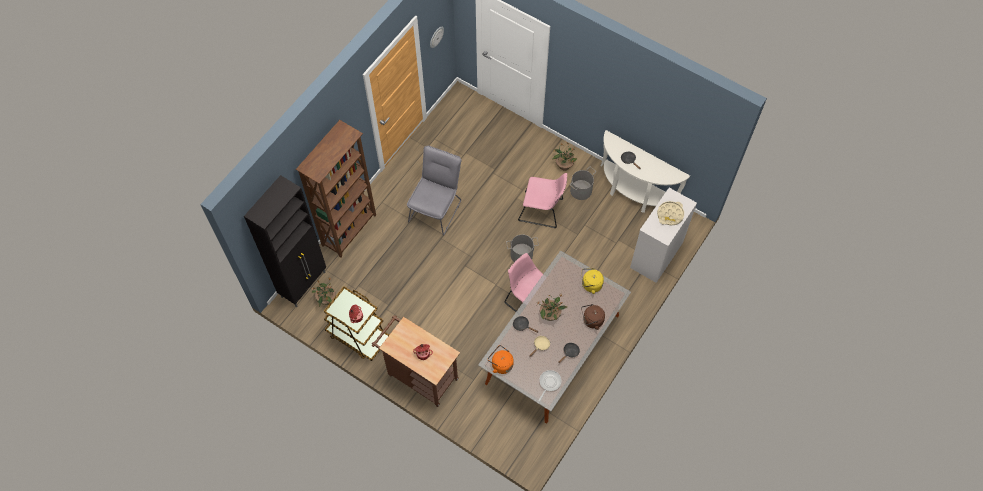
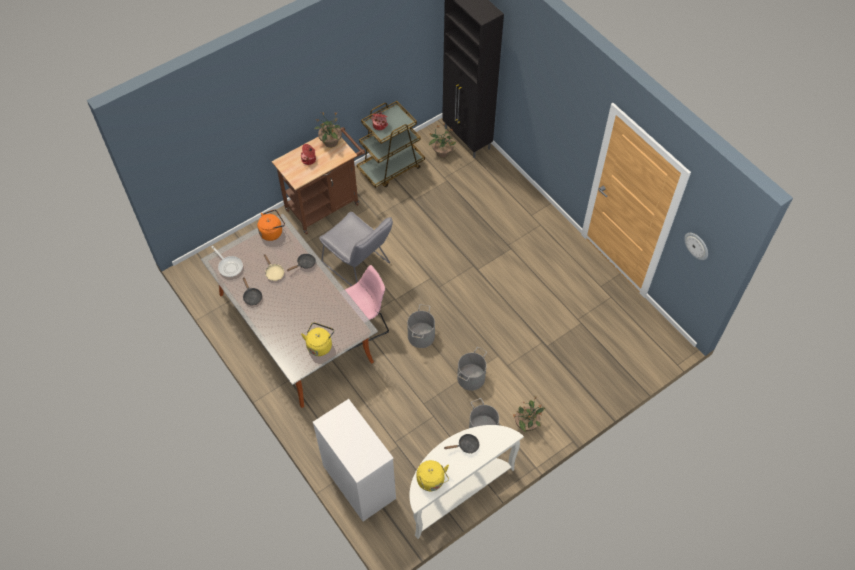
camera: 110 degrees right, 5 degrees down
brown bookcase [296,120,376,258] -> none
grey chair [407,146,462,236] -> grey chair moved to [319,212,393,286]
pink chair [518,173,567,228] -> grey bucket [457,347,487,391]
potted plant [537,294,567,321] -> potted plant moved to [314,112,342,147]
brown kettle [581,304,605,330] -> none
beige tray [657,201,684,225] -> none
none -> yellow kettle [417,460,449,491]

